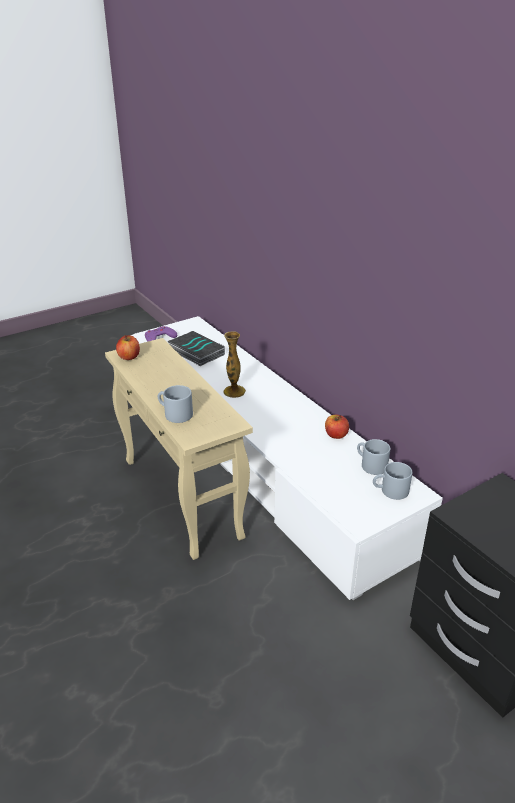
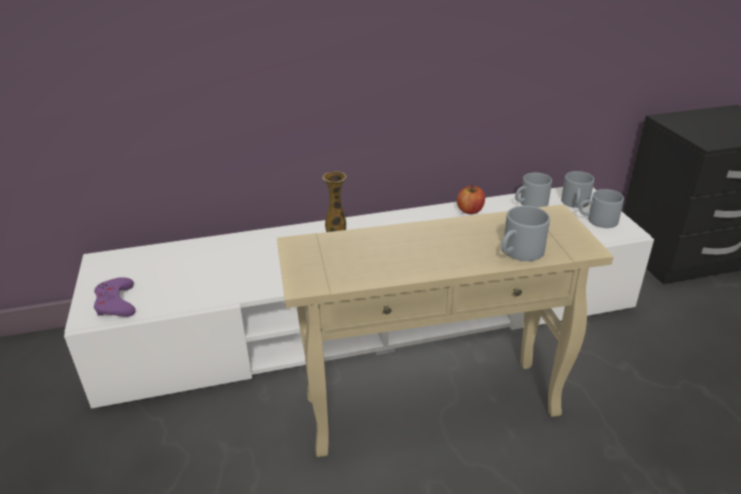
camera: 70 degrees left, 0 degrees up
apple [116,335,140,360] -> none
book [168,331,225,366] -> none
none -> grey mug [579,189,624,228]

